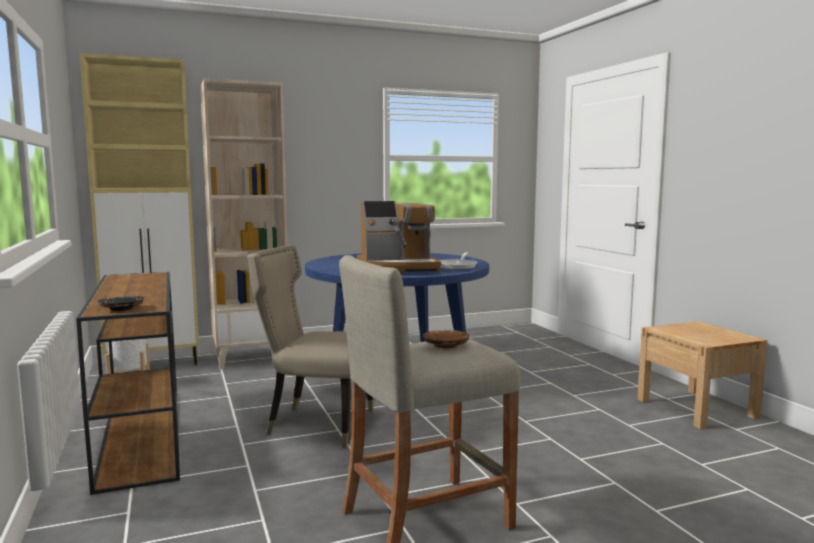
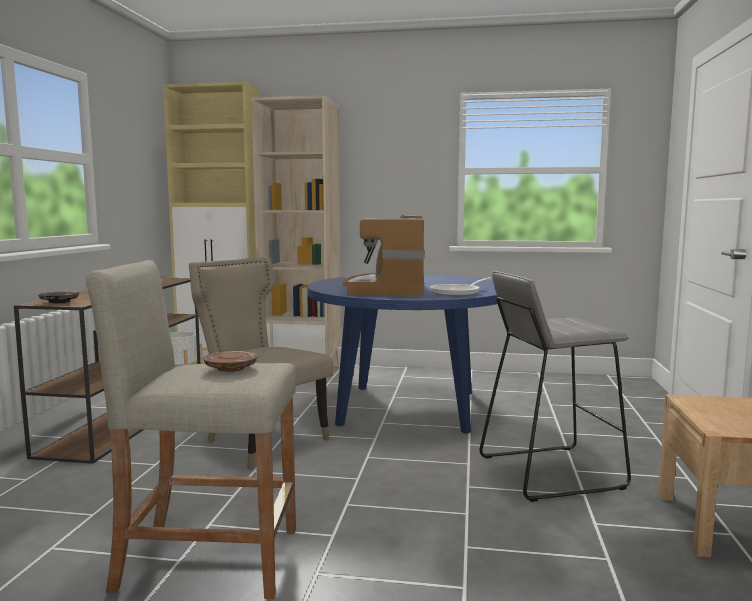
camera: 30 degrees right, 0 degrees up
coffee machine [357,201,441,274] -> coffee machine turned 75 degrees clockwise [343,215,425,296]
none -> grey stool [480,271,631,502]

